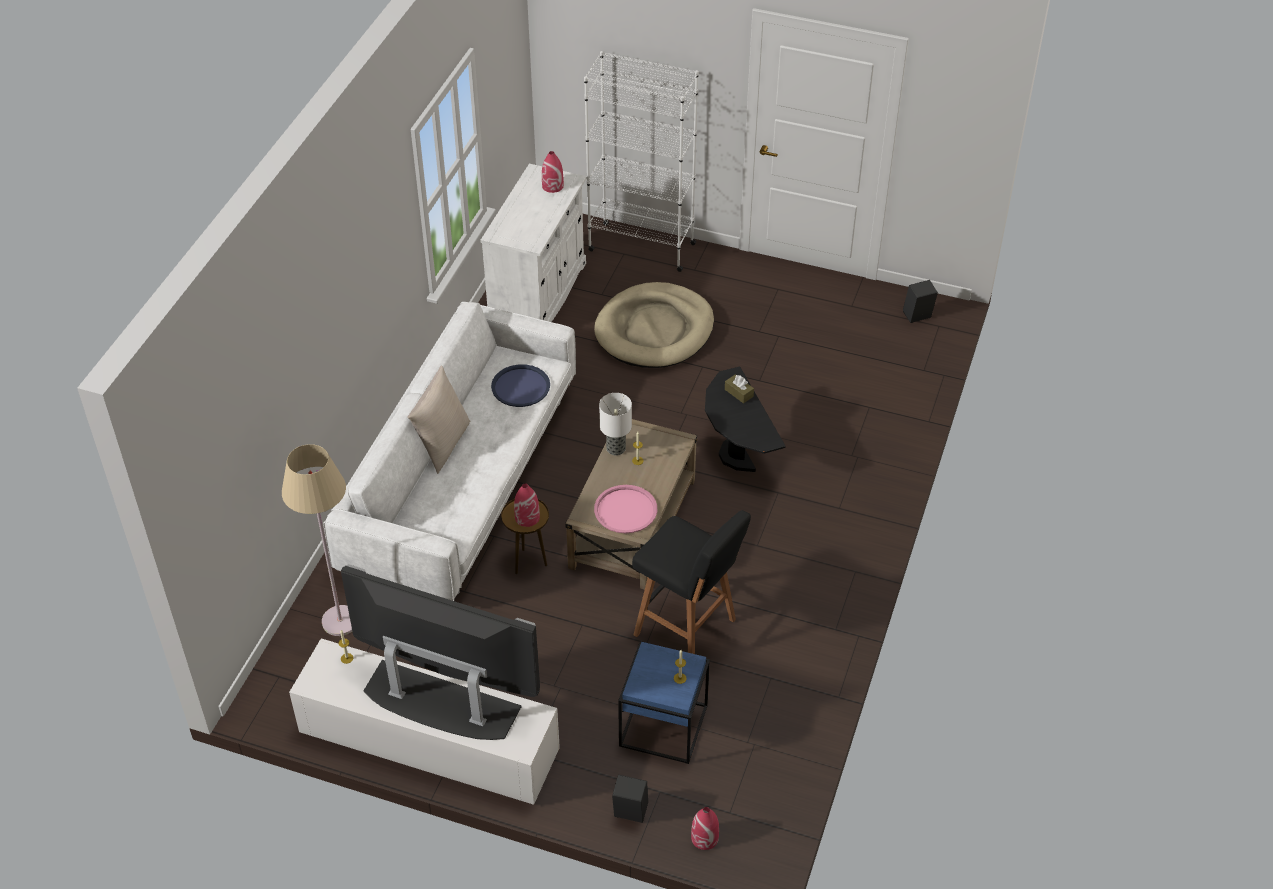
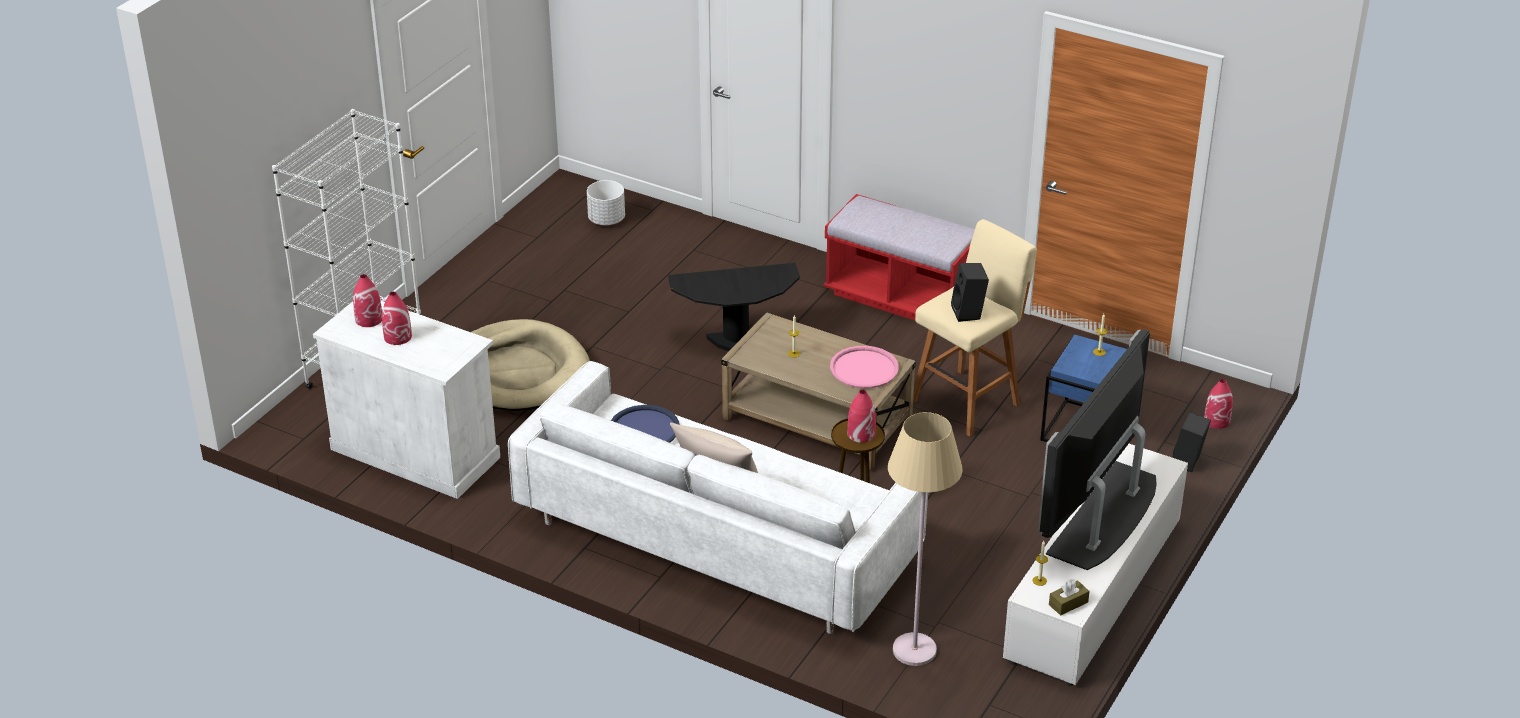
camera: 80 degrees left, 10 degrees down
table lamp [599,393,632,456] -> none
black stool [632,510,751,654] -> beige stool [913,219,1037,437]
brown tissue box [725,375,754,403] -> brown tissue box moved to [1049,579,1090,616]
black speaker [903,280,938,323] -> black speaker moved to [951,263,989,322]
none -> red vase [382,292,412,345]
none -> white planter [587,180,625,225]
none -> red bench [824,194,975,320]

